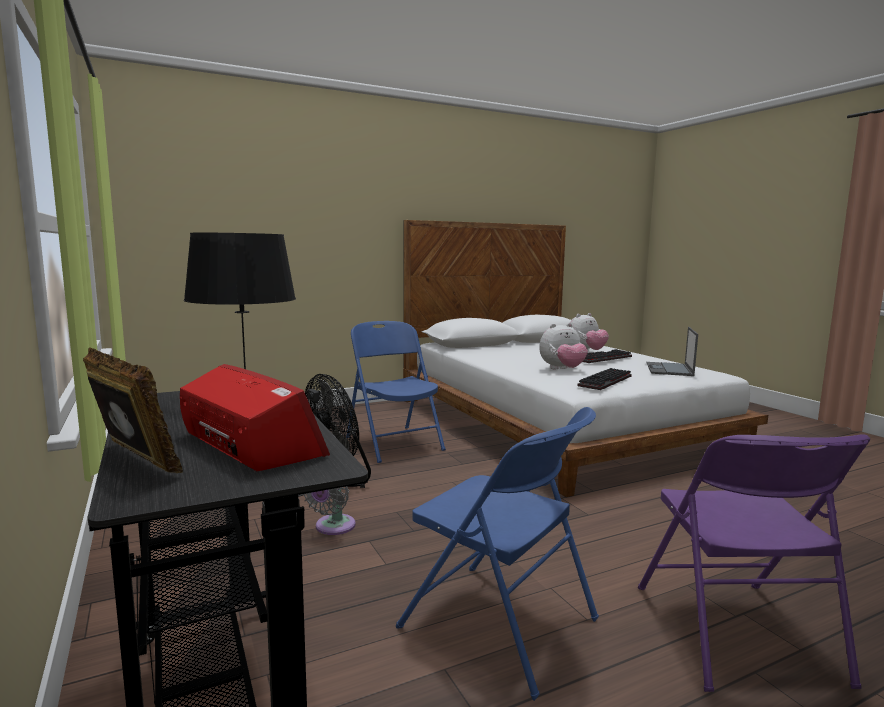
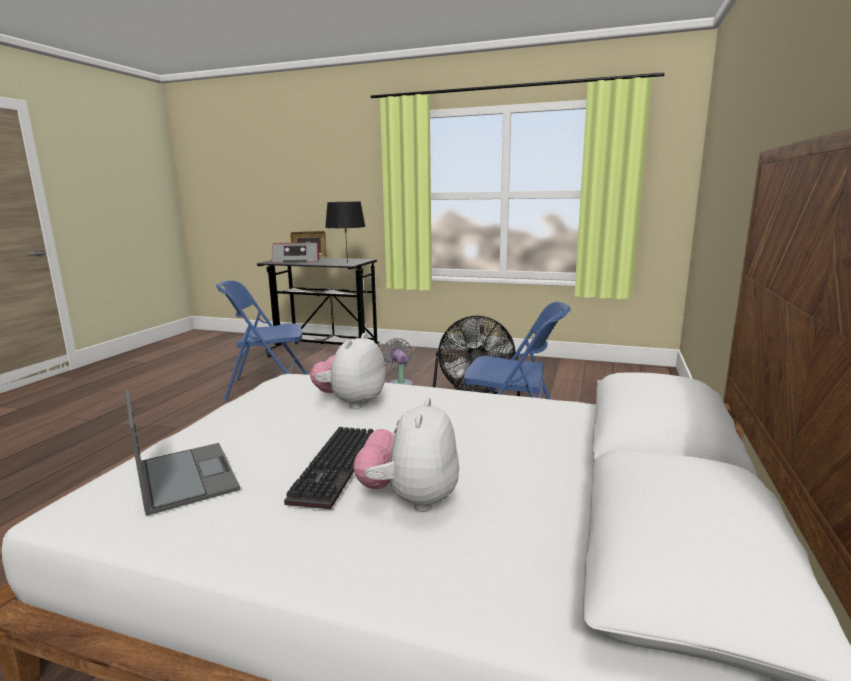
camera: 135 degrees right, 5 degrees up
keyboard [578,368,632,390] -> none
purple chair [638,434,870,692] -> none

